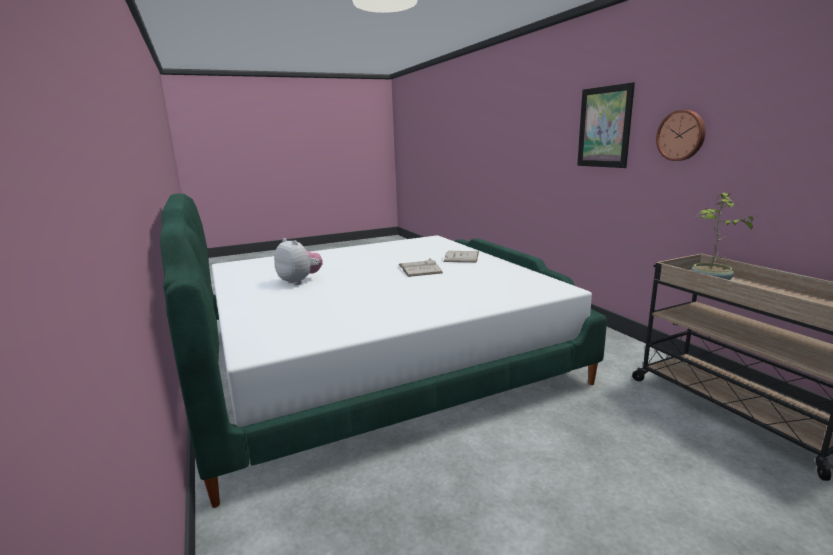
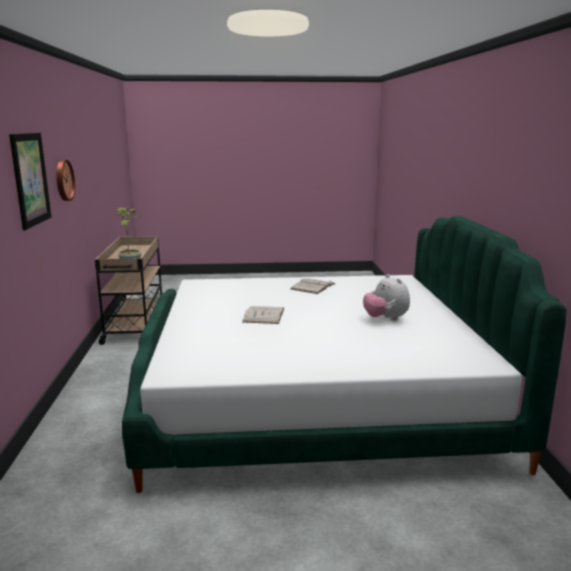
camera: 160 degrees left, 0 degrees up
white book [443,251,479,262] -> white book moved to [291,278,335,294]

